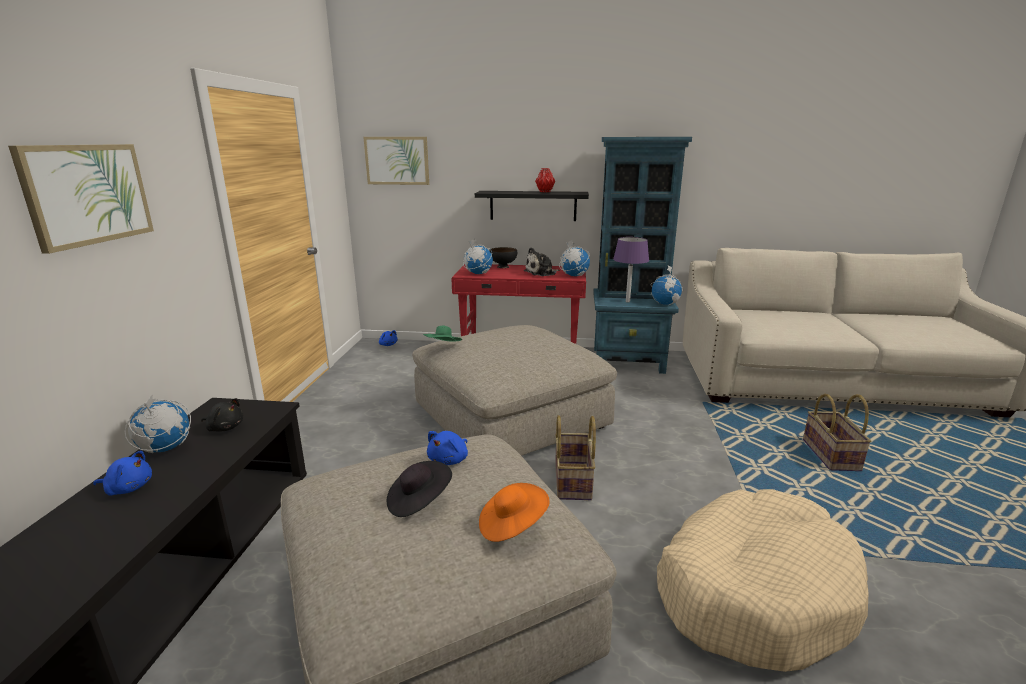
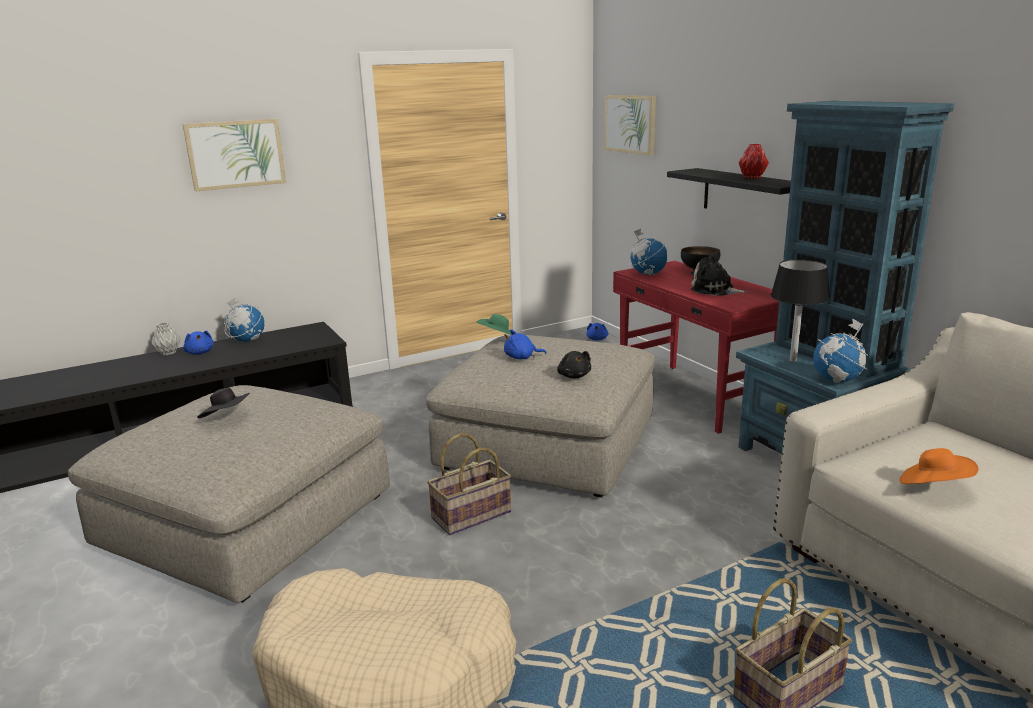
camera: 55 degrees right, 0 degrees up
black plush toy [201,398,243,431] -> black plush toy moved to [557,351,591,378]
blue plush toy [427,431,468,465] -> blue plush toy moved to [504,329,547,360]
orange hat [479,483,550,542] -> orange hat moved to [899,448,979,484]
globe [559,240,590,276] -> none
purple table lamp [613,237,649,303] -> black table lamp [771,259,830,362]
none -> grey vase [151,323,181,355]

